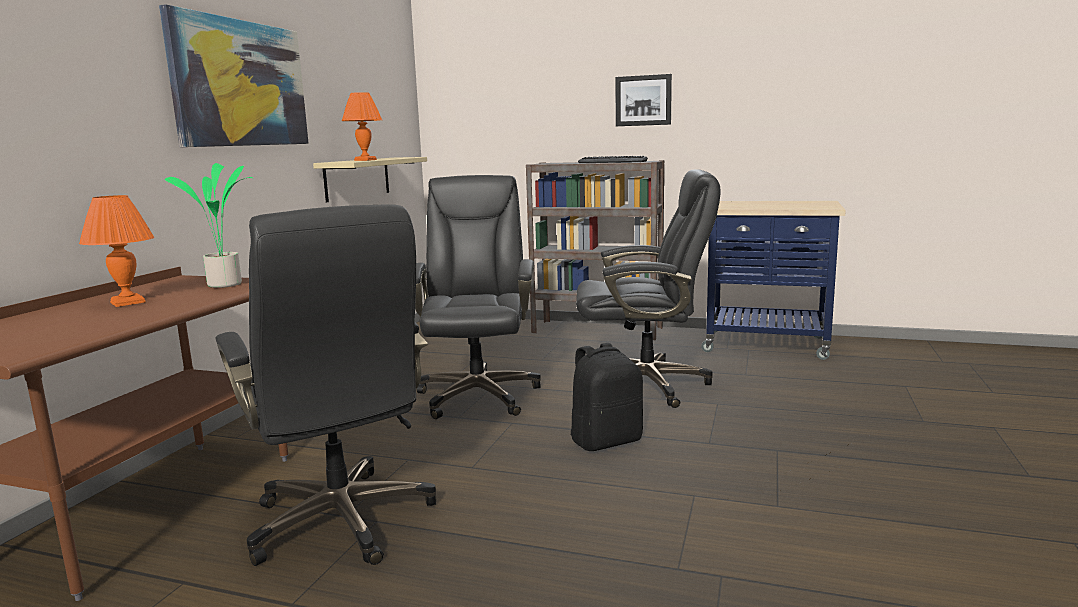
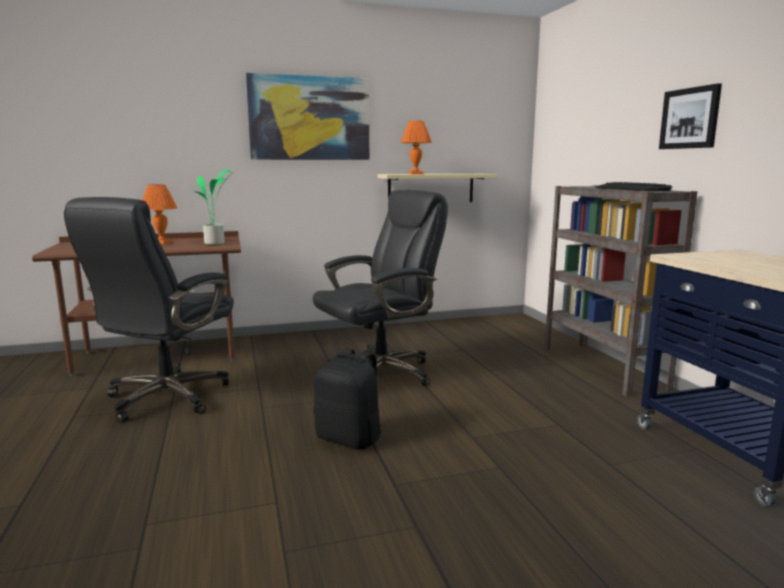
camera: 55 degrees right, 0 degrees up
black office chair [576,169,721,408] -> none

